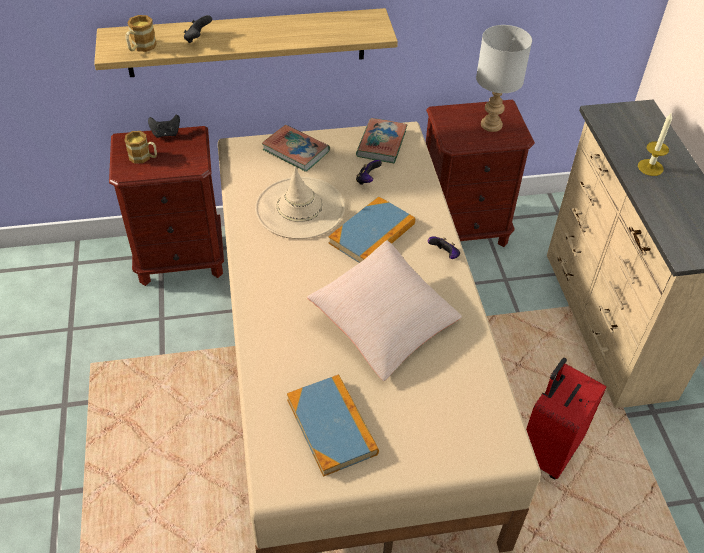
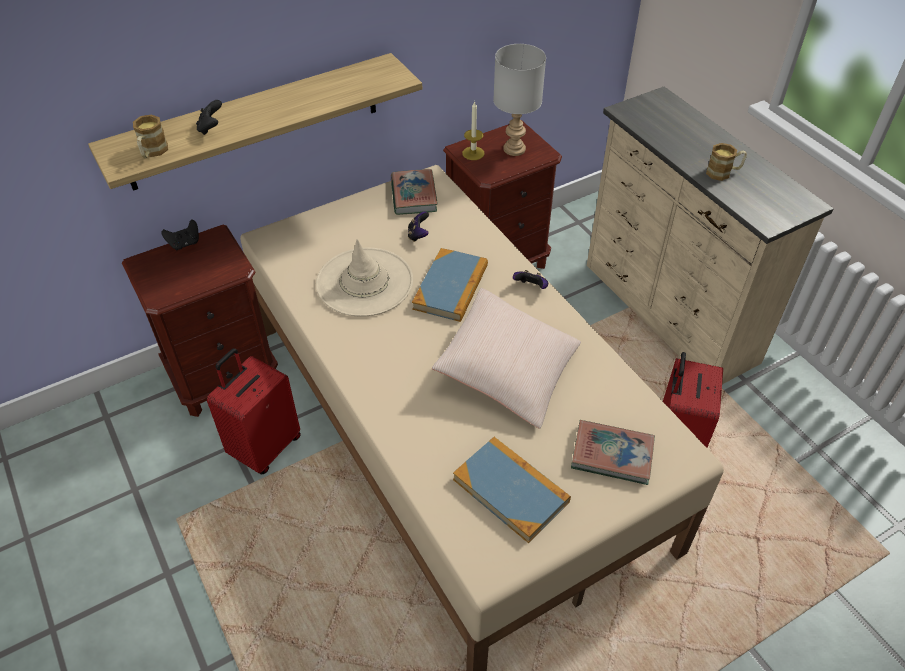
camera: 20 degrees left, 0 degrees up
mug [124,131,157,164] -> mug moved to [706,143,747,181]
book [262,125,330,172] -> book moved to [571,420,655,485]
candle [638,112,672,176] -> candle moved to [462,101,485,160]
none -> red suitcase [207,348,301,474]

